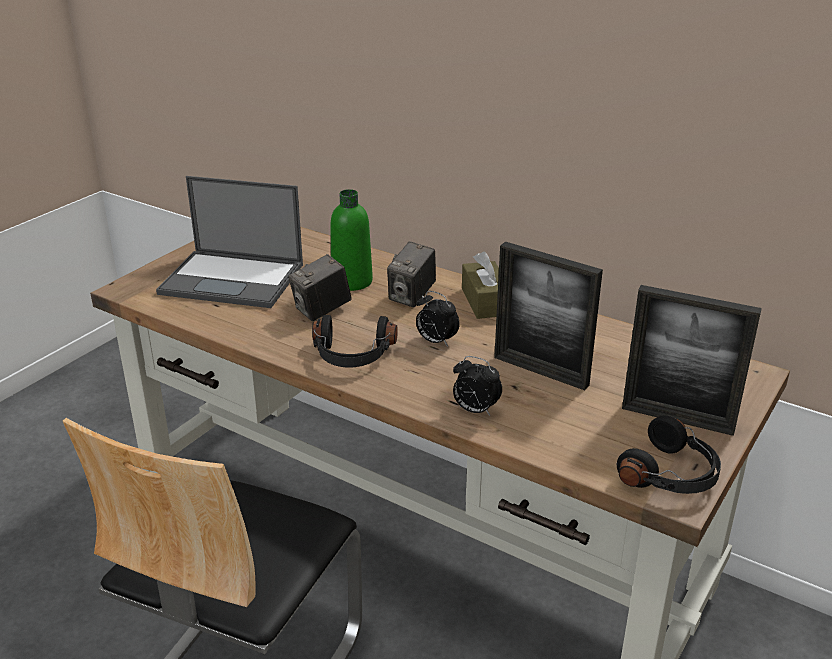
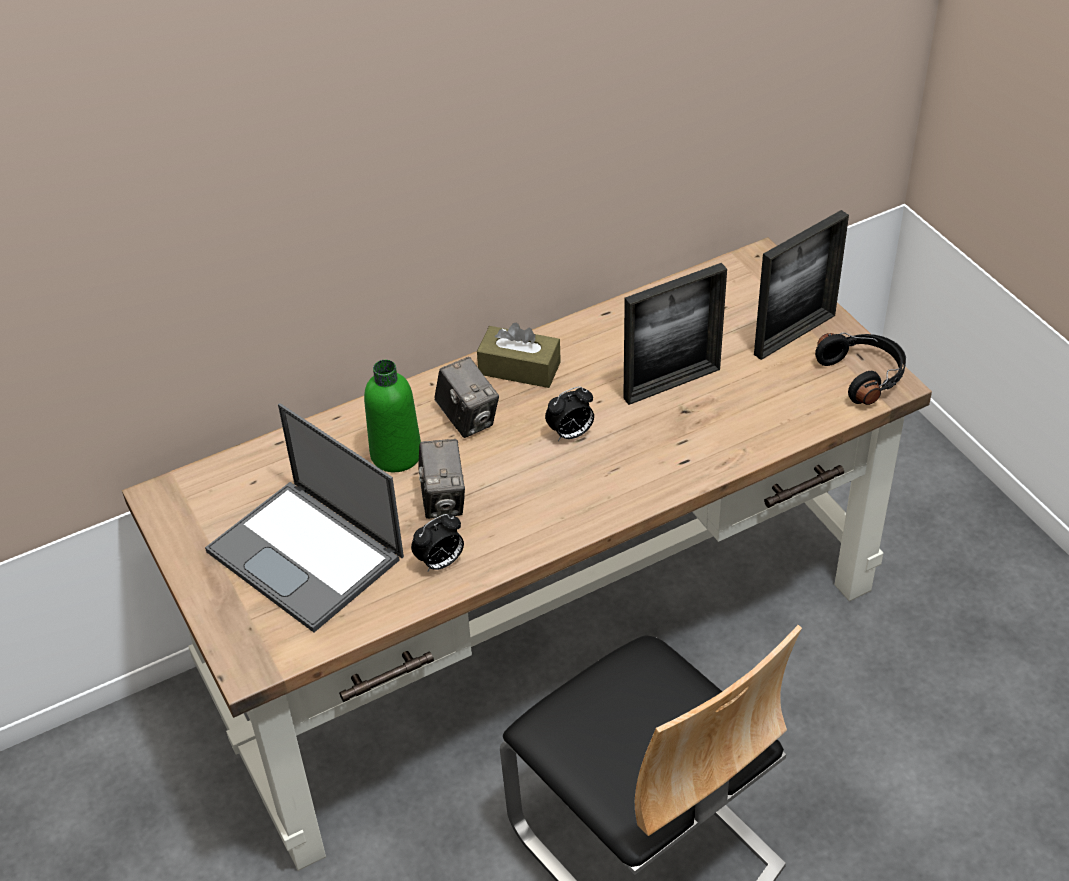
camera: 60 degrees left, 15 degrees up
laptop [156,176,303,308] -> laptop turned 90 degrees clockwise [205,403,404,633]
black headphones [312,315,398,368] -> none
alarm clock [453,356,502,416] -> alarm clock moved to [411,514,464,572]

